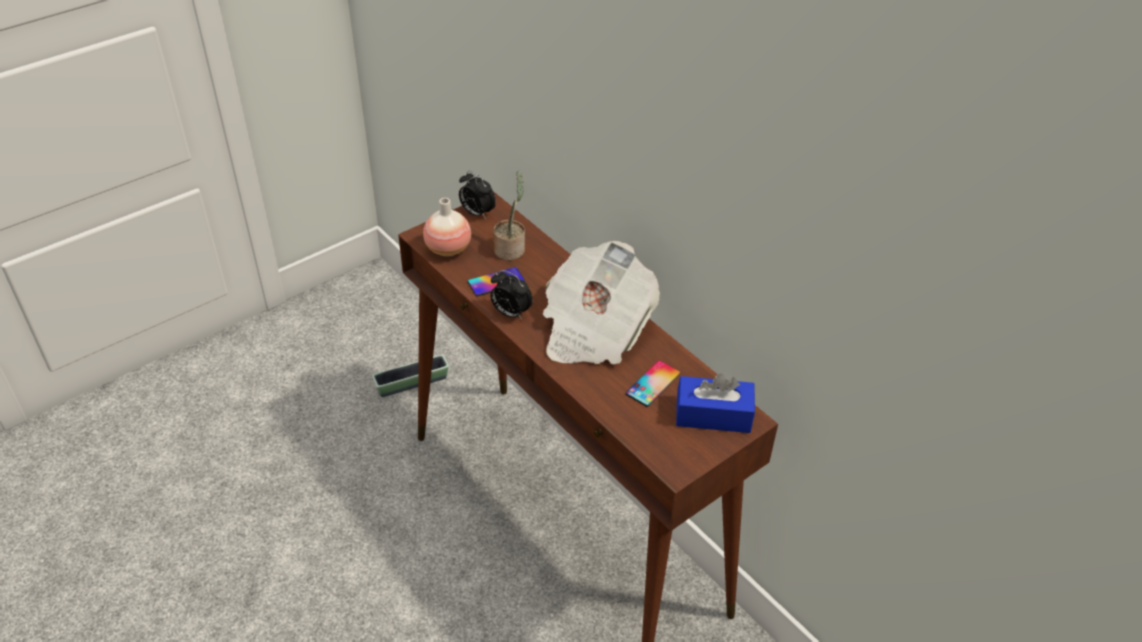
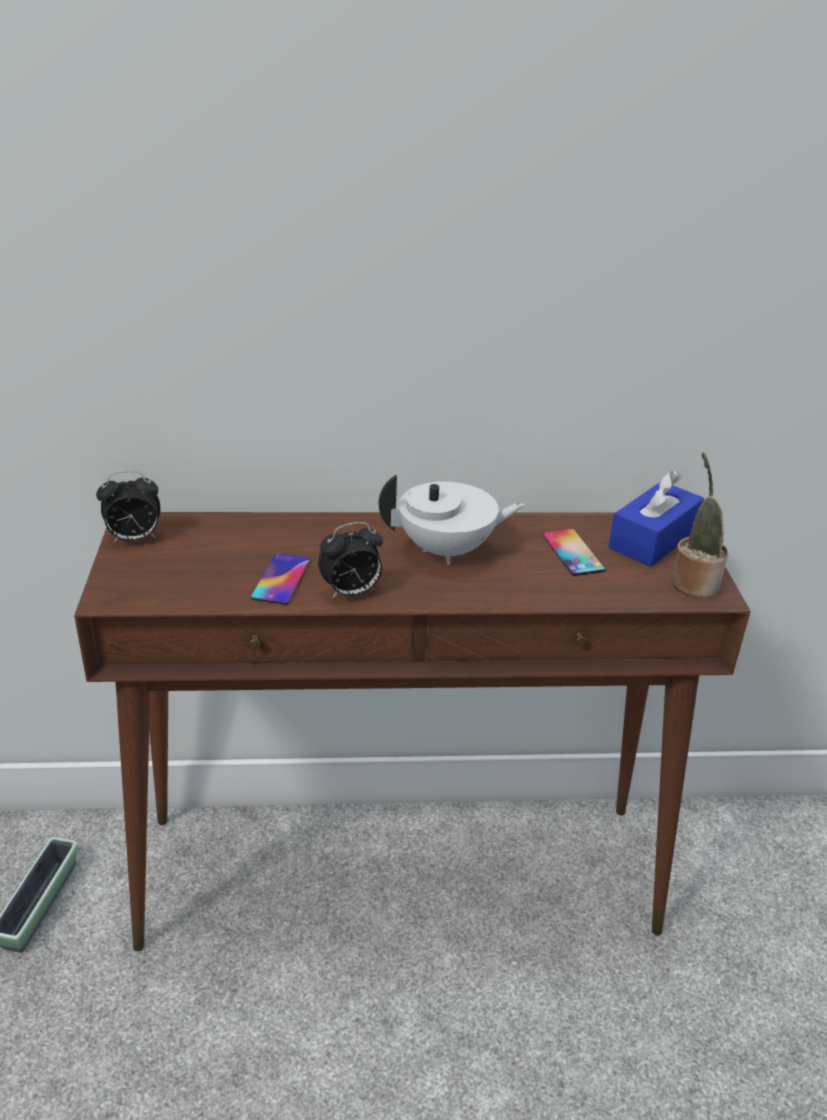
camera: 55 degrees left, 10 degrees down
vase [423,198,471,257] -> none
potted plant [493,170,525,260] -> potted plant moved to [671,452,728,597]
newspaper [543,241,660,365] -> white teapot [379,475,526,565]

